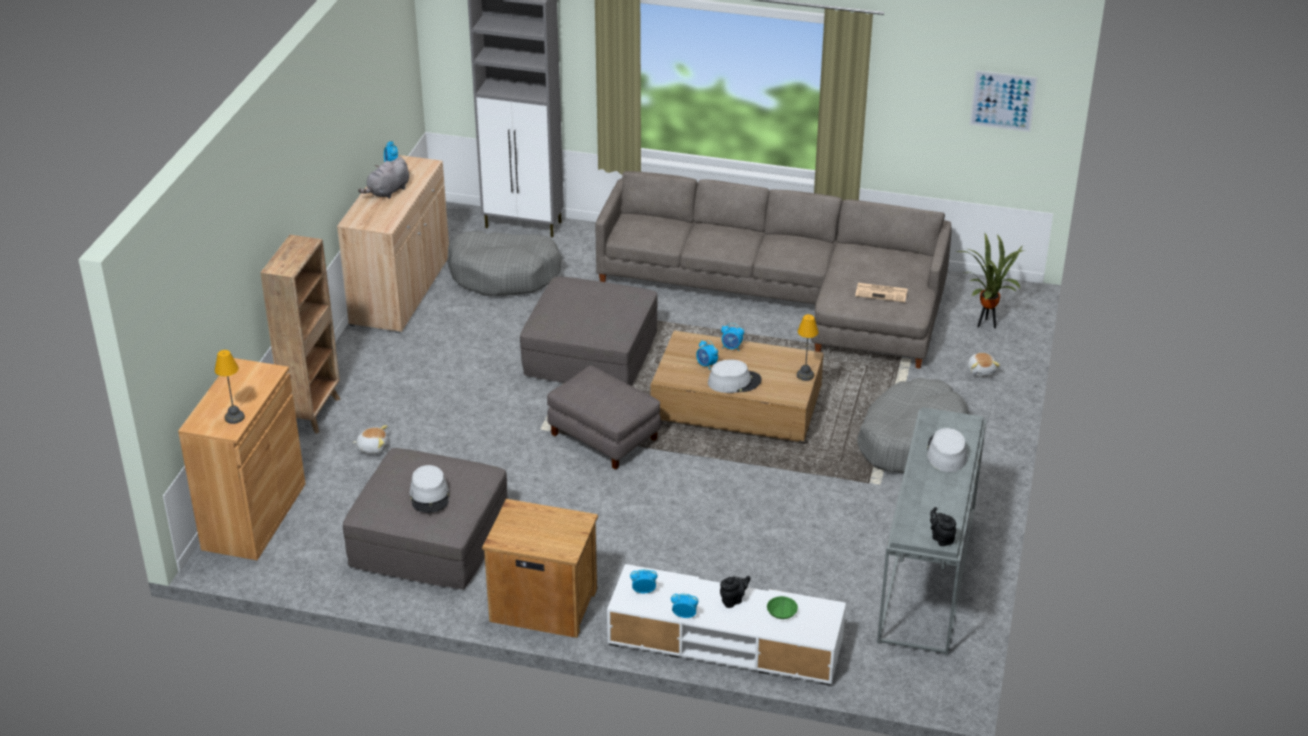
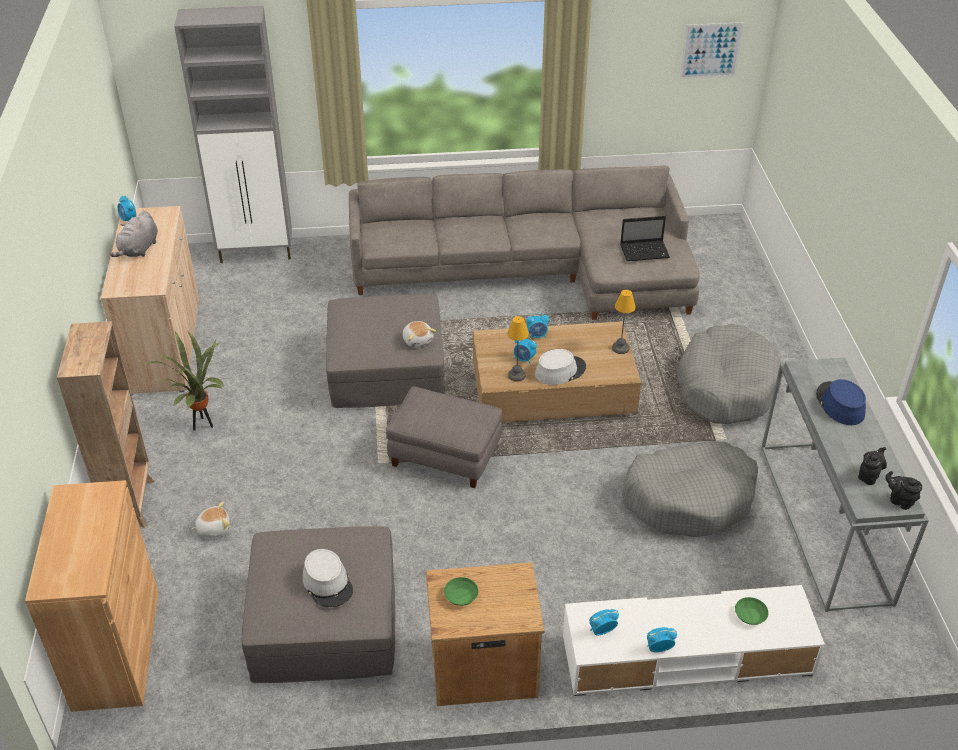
camera: 20 degrees left, 5 degrees up
table lamp [215,350,245,424] -> table lamp moved to [507,316,529,382]
grey dog bed [448,231,562,296] -> grey dog bed moved to [622,441,758,537]
black teapot [720,576,750,608] -> black teapot moved to [858,447,887,485]
newspaper [855,283,908,302] -> laptop [620,216,670,261]
grey hat [927,428,968,472] -> blue hat [816,379,866,425]
potted plant [957,233,1024,328] -> potted plant moved to [141,331,224,431]
plush toy [968,353,1000,377] -> plush toy moved to [403,321,436,348]
none -> green bowl [444,577,478,606]

